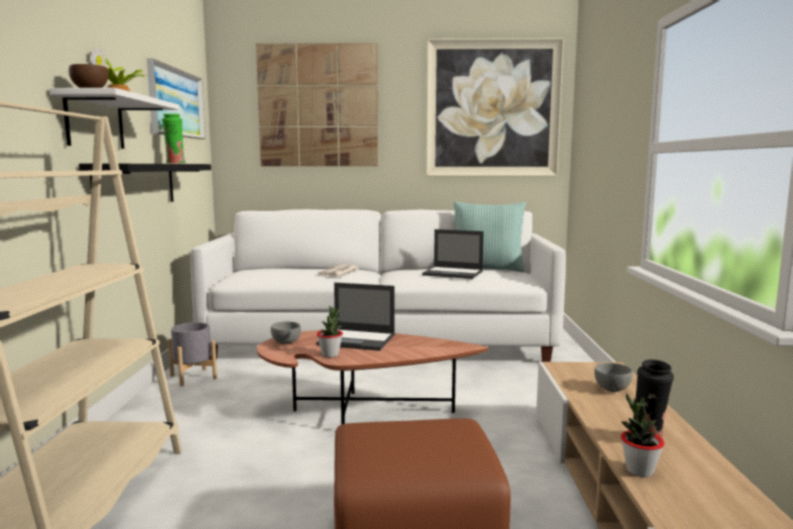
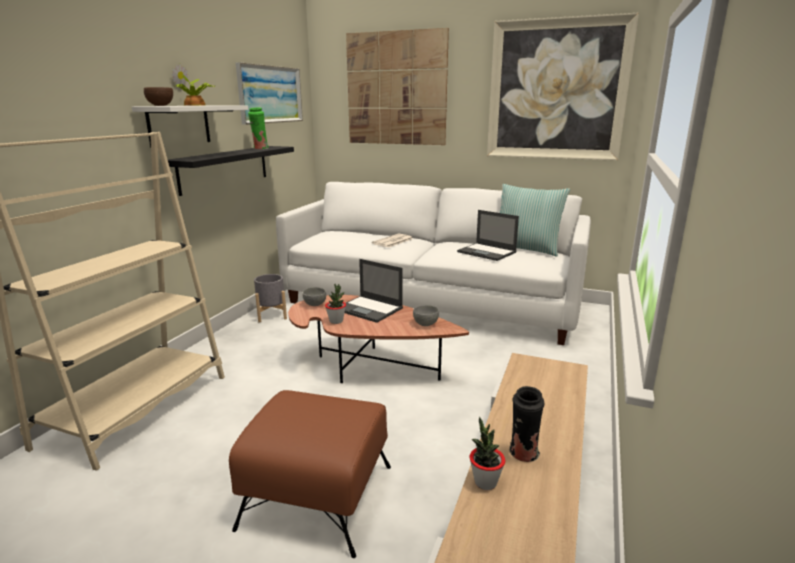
camera: 20 degrees right, 10 degrees up
grey bowl [594,363,632,392] -> grey bowl moved to [413,305,439,326]

